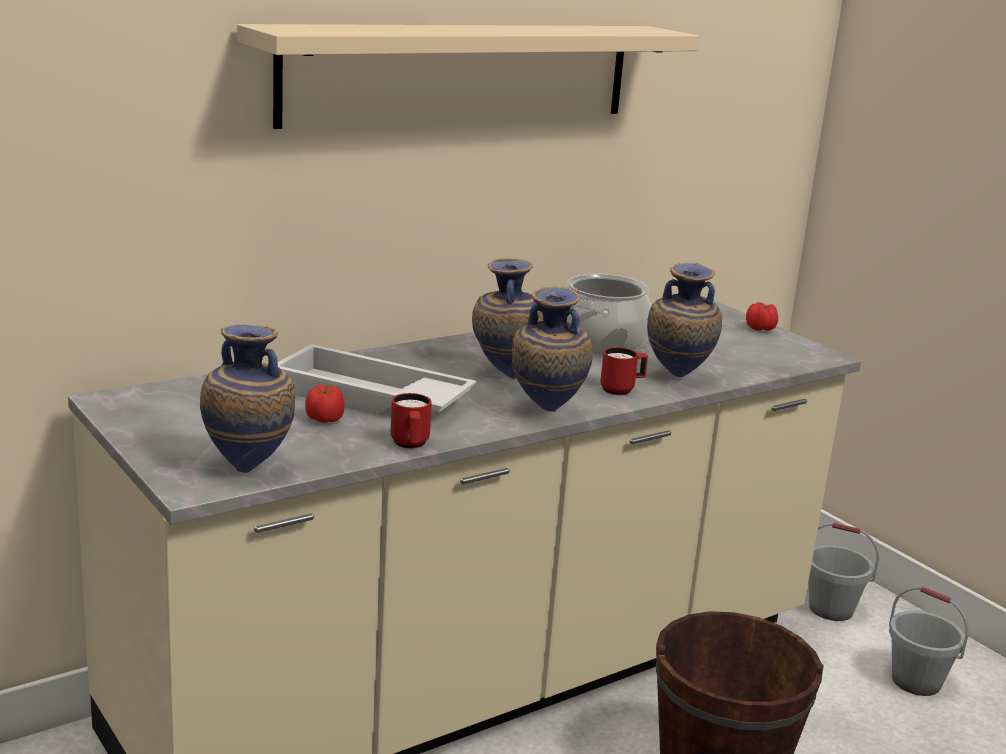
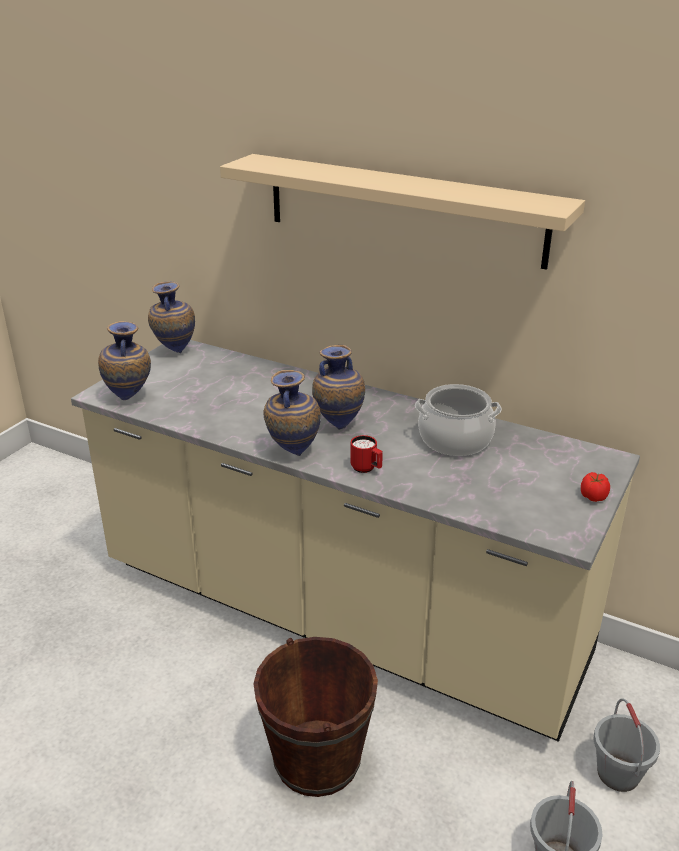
camera: 65 degrees right, 10 degrees up
white tray [278,344,476,415] -> none
tomato [305,385,345,423] -> none
red mug [390,393,432,448] -> none
vase [647,263,722,377] -> vase moved to [148,282,195,353]

